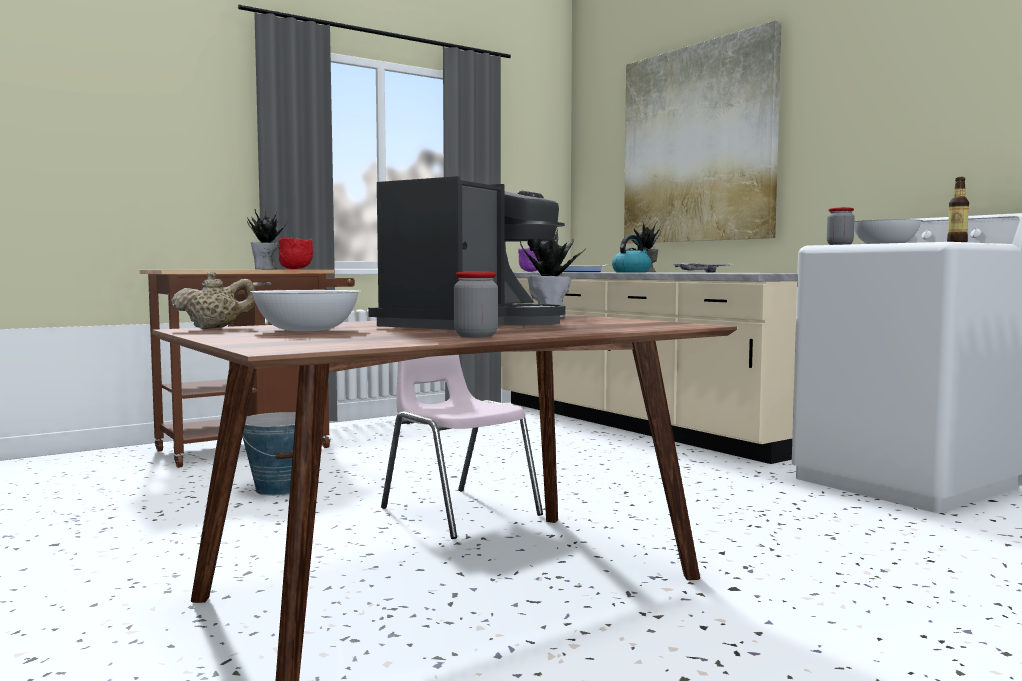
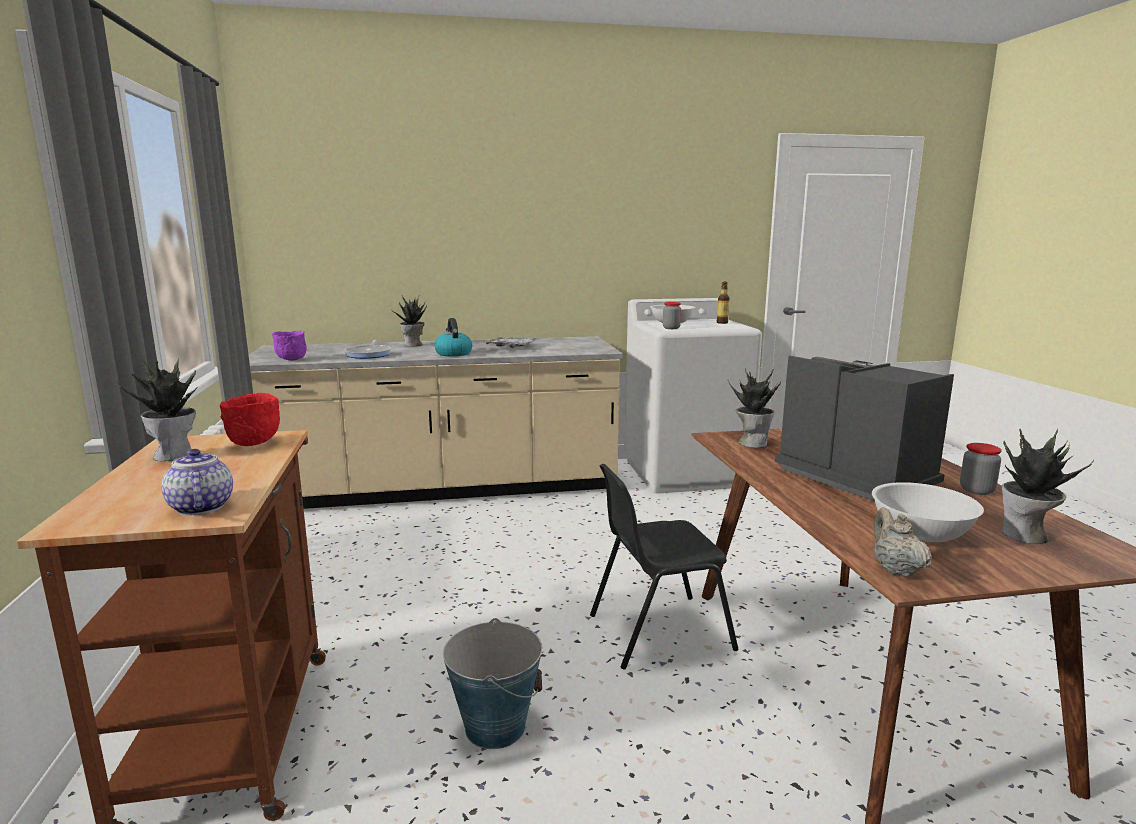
camera: 65 degrees left, 10 degrees up
pink chair [381,355,543,539] -> black chair [590,464,738,670]
picture [624,20,782,244] -> none
none -> teapot [161,449,233,515]
none -> potted plant [1002,428,1094,544]

